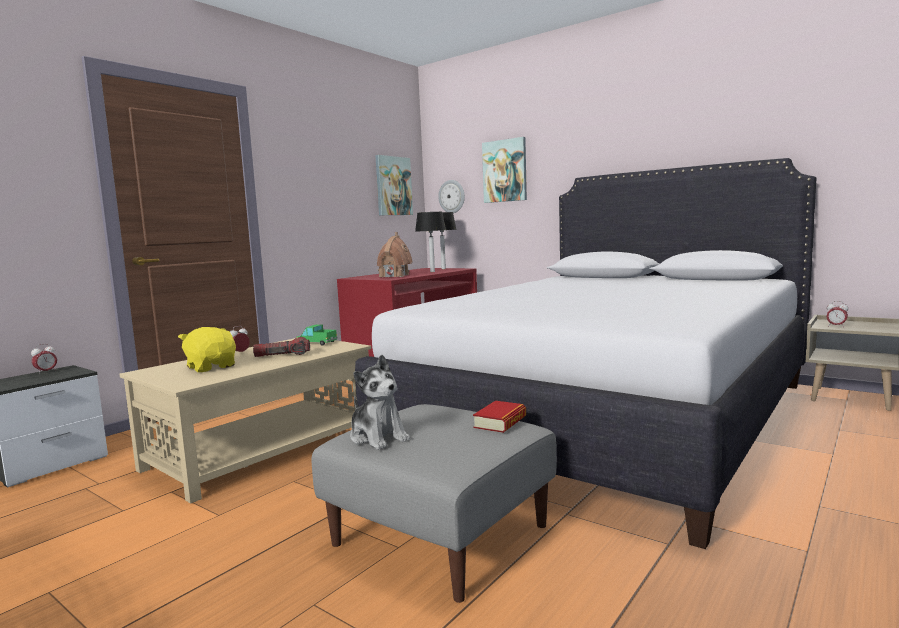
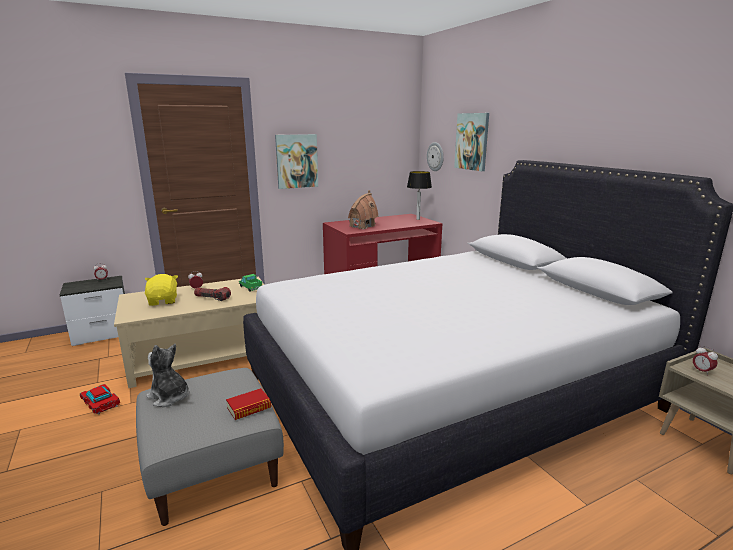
camera: 25 degrees right, 10 degrees up
plush toy [350,355,410,450] -> plush toy turned 135 degrees clockwise [146,344,190,407]
picture [375,155,413,215] -> picture moved to [275,134,318,189]
table lamp [415,212,446,272] -> none
none -> toy car [80,384,120,414]

